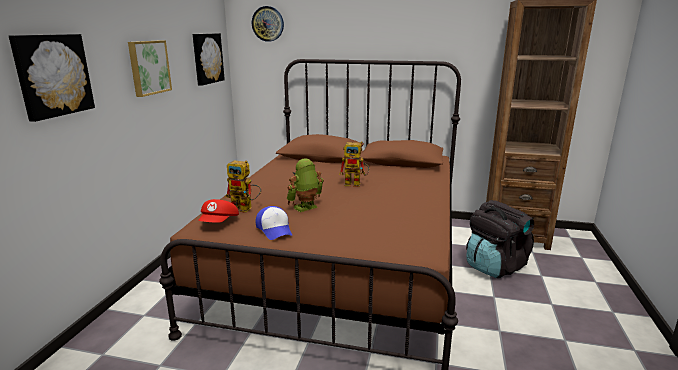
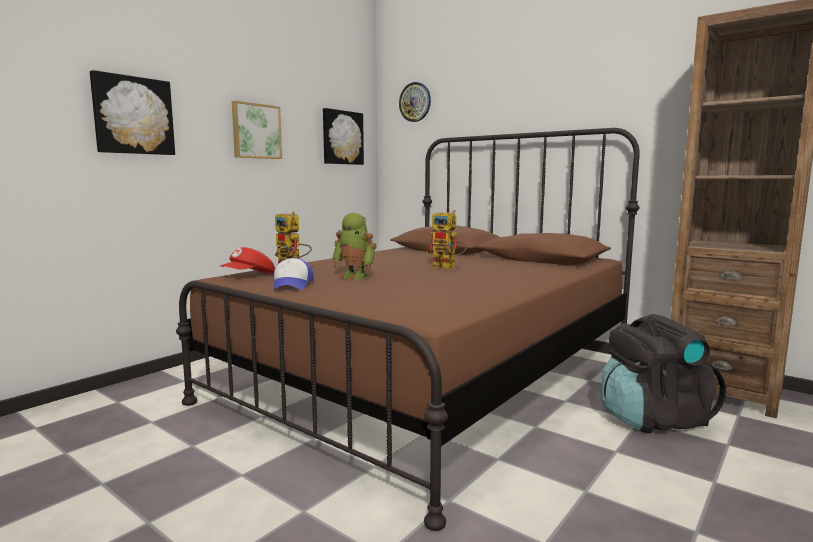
camera: 25 degrees right, 10 degrees down
toy robot [287,158,324,212] -> toy robot turned 135 degrees counterclockwise [332,213,377,280]

